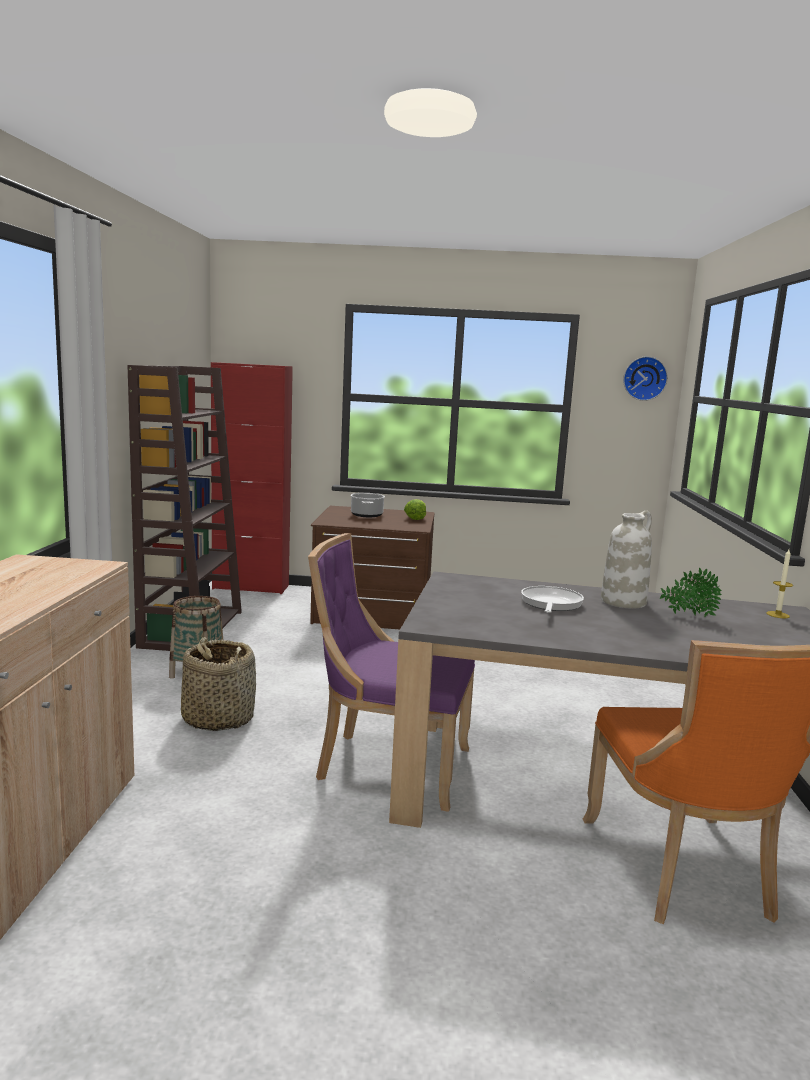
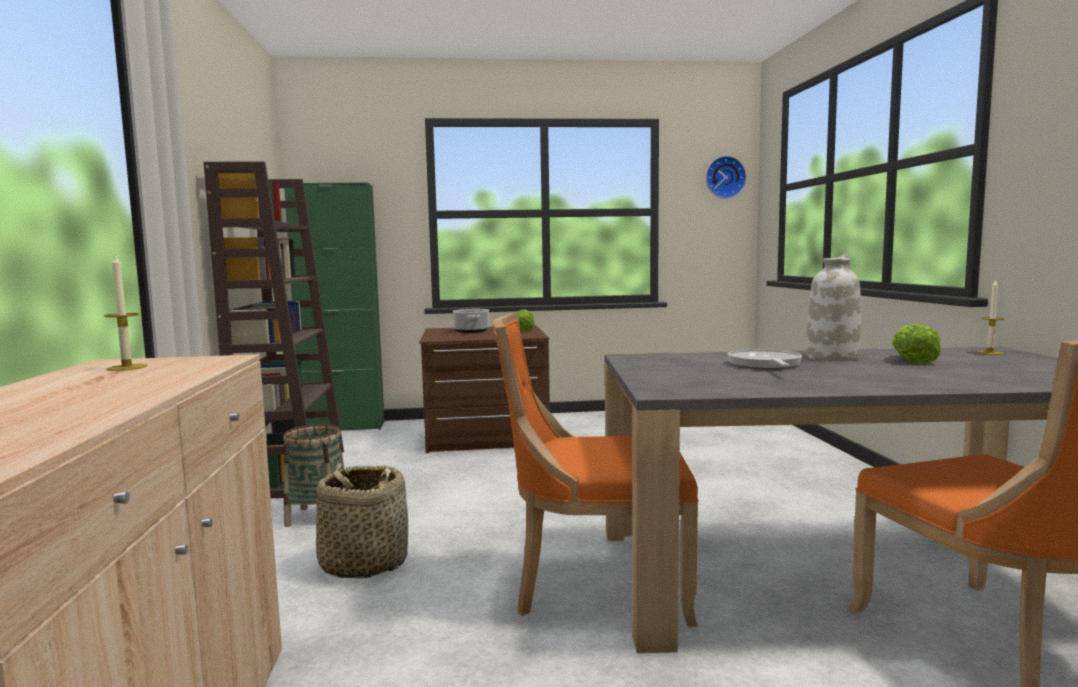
camera: 10 degrees left, 5 degrees down
red cabinet [211,362,293,594] -> green cabinet [284,182,385,431]
purple chair [308,533,475,812] -> orange chair [493,313,698,627]
potted plant [660,568,722,617] -> lettuce [892,324,941,363]
none -> candle [104,253,147,371]

